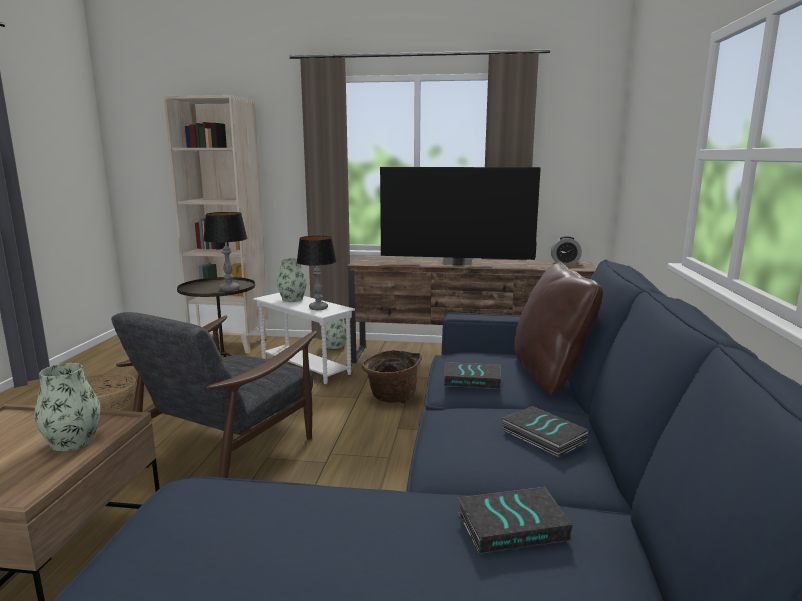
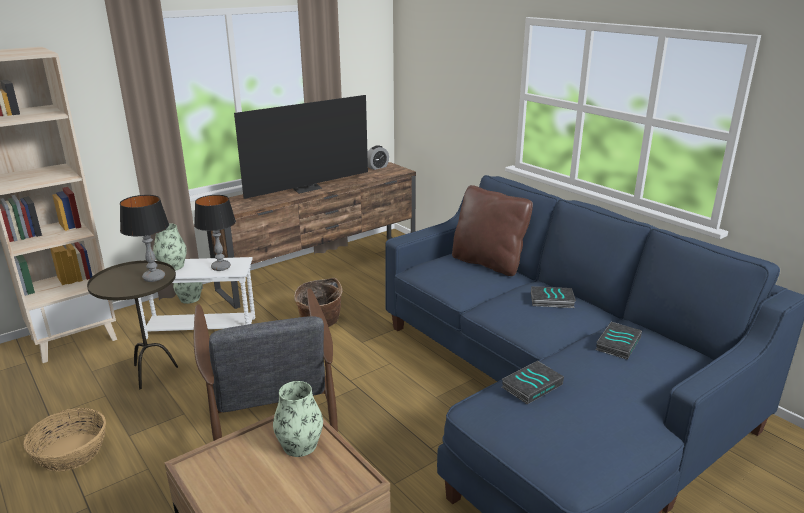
camera: 45 degrees left, 10 degrees up
book [444,362,501,389] -> book moved to [502,361,564,404]

